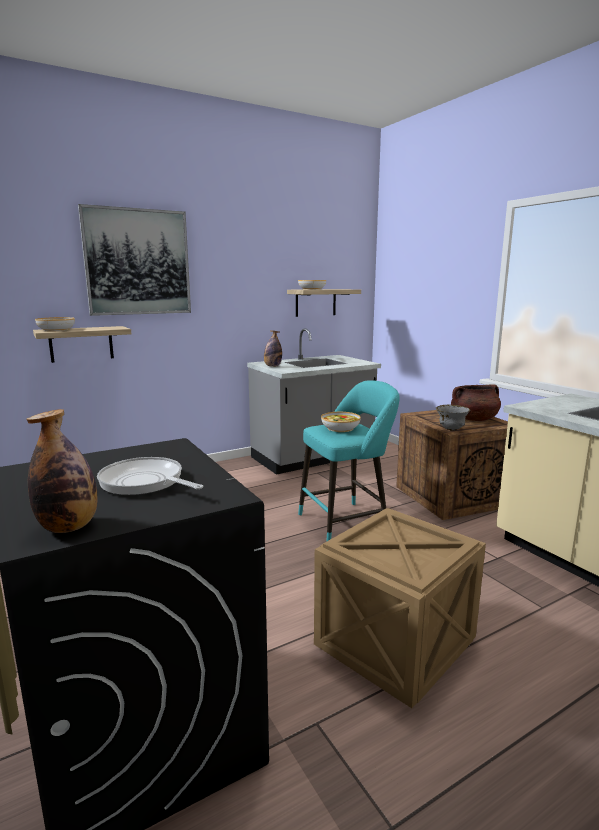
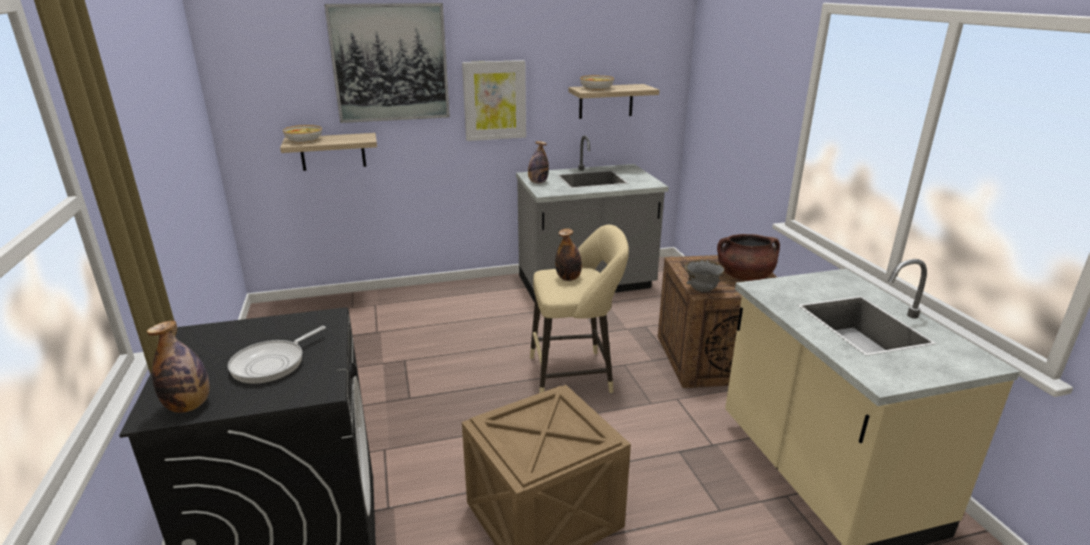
camera: 15 degrees right, 10 degrees up
frying pan [97,457,203,495] -> frying pan turned 105 degrees counterclockwise [228,326,326,384]
turquoise stool [298,380,400,542] -> beige stool [530,225,629,394]
bowl [321,412,361,432] -> bottle [555,228,582,281]
none -> picture [462,60,526,141]

